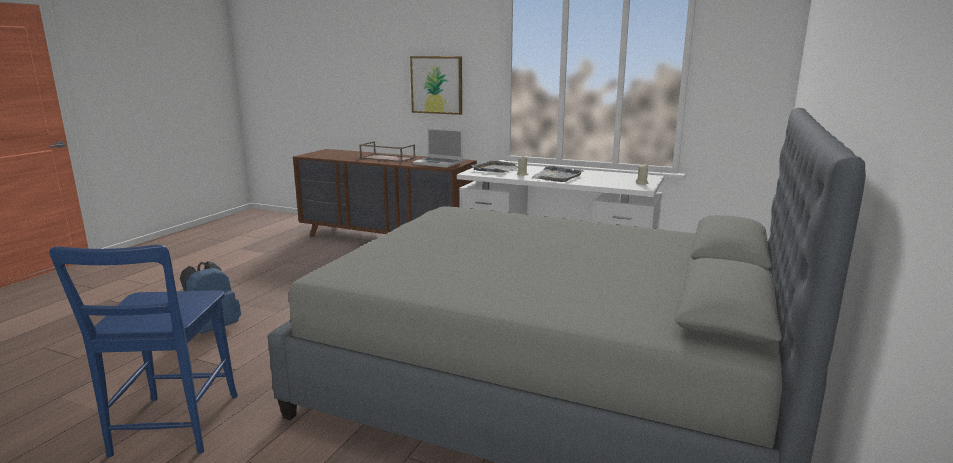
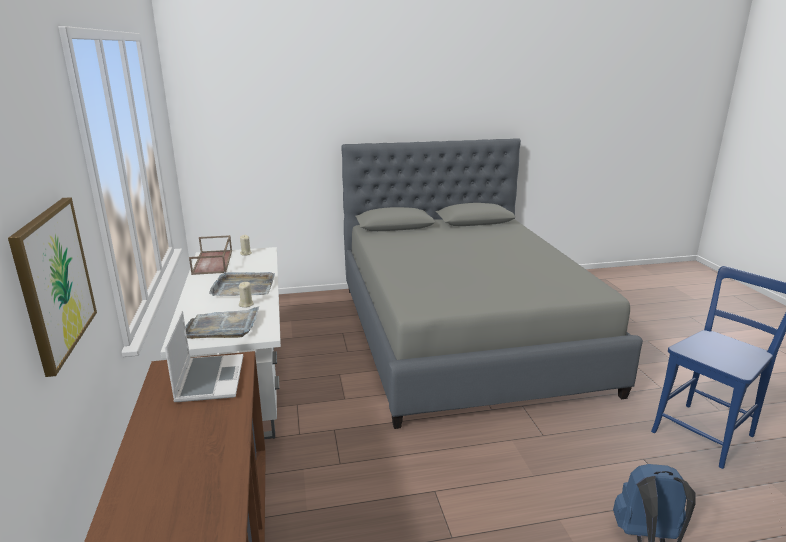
camera: 125 degrees left, 5 degrees up
brown tray [359,141,415,162] -> brown tray moved to [189,235,232,275]

